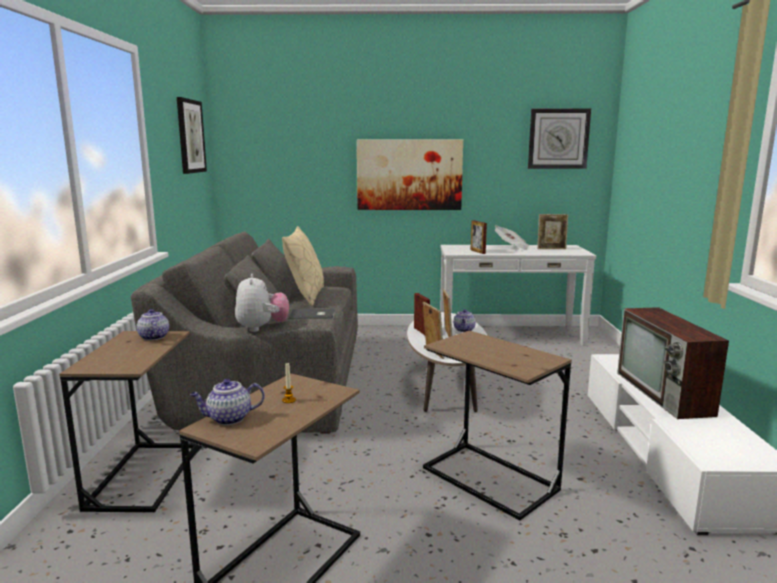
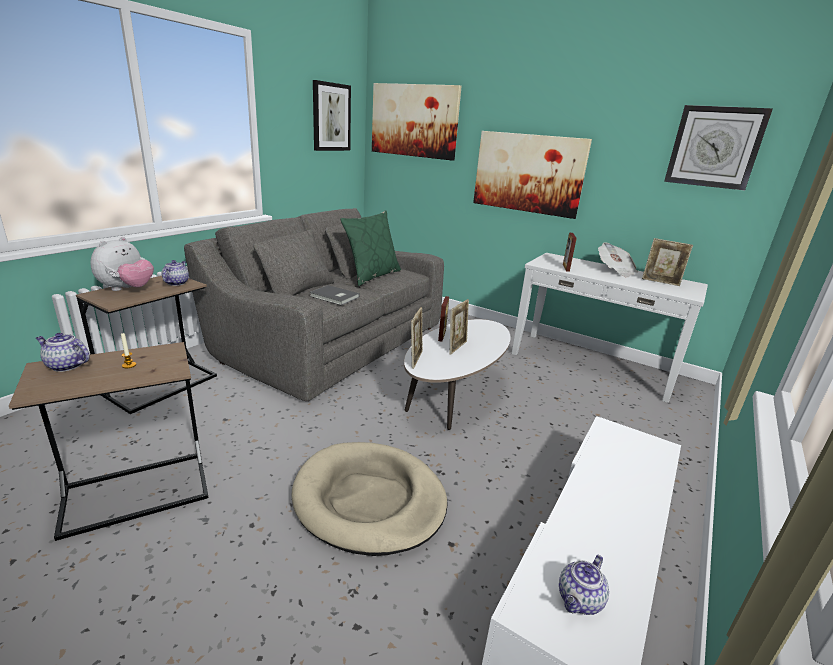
camera: 30 degrees right, 10 degrees up
plush toy [235,274,289,332] -> plush toy moved to [90,237,154,291]
beige pillow [282,226,324,306] -> green pillow [341,211,401,286]
brown side table [423,330,572,521] -> beige dog bed [292,442,448,556]
teapot [453,309,476,332] -> teapot moved to [559,555,609,615]
television [617,307,729,419] -> none
none -> picture [372,83,462,161]

